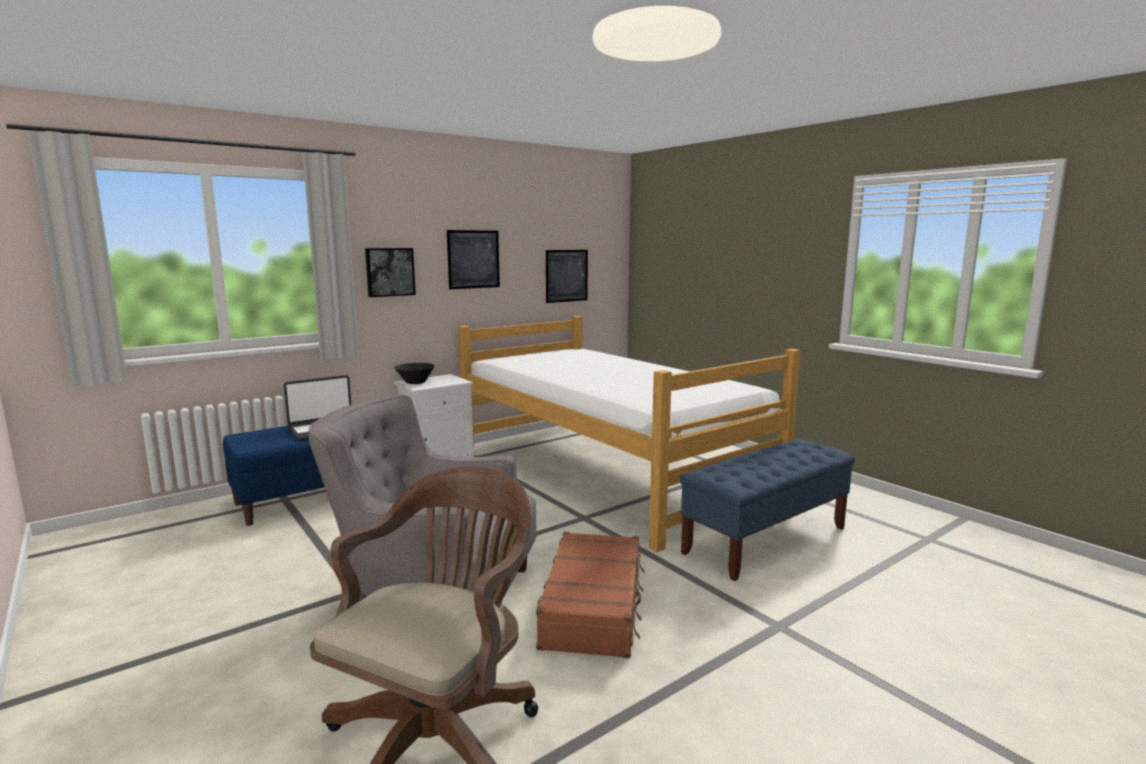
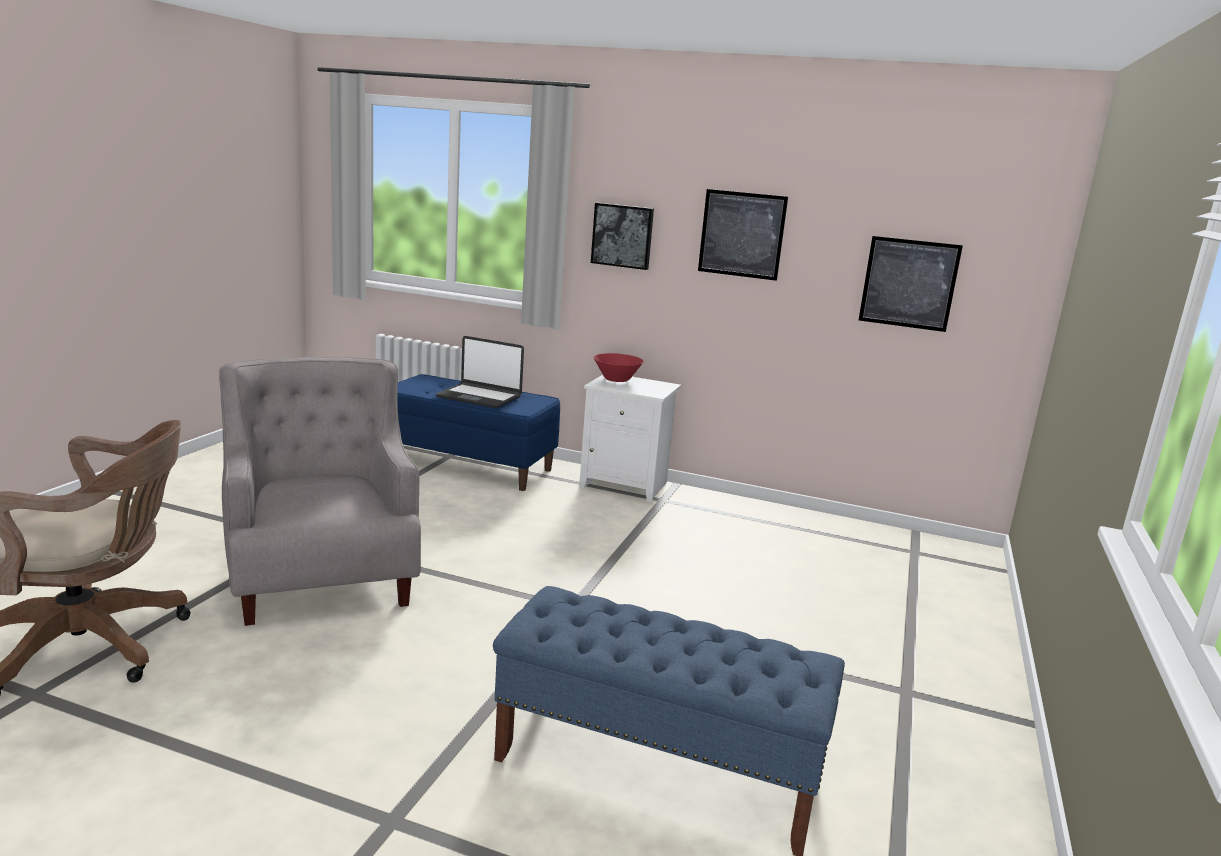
camera: 55 degrees right, 5 degrees up
black bowl [394,363,435,384] -> red bowl [593,353,644,382]
bed [458,316,801,552] -> none
brown suitcase [536,532,645,658] -> none

